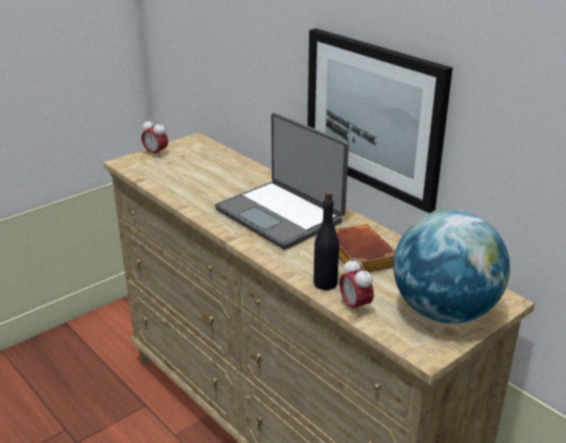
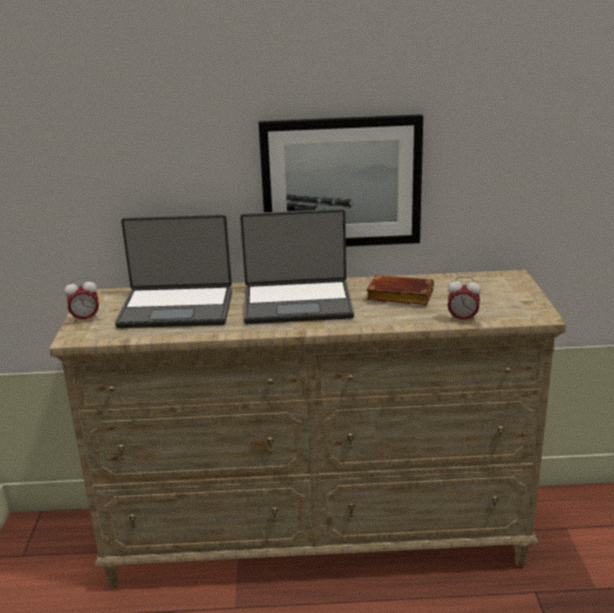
camera: 50 degrees left, 5 degrees down
black bottle [313,191,339,290] -> none
globe [393,210,510,324] -> none
none -> laptop [115,214,232,328]

